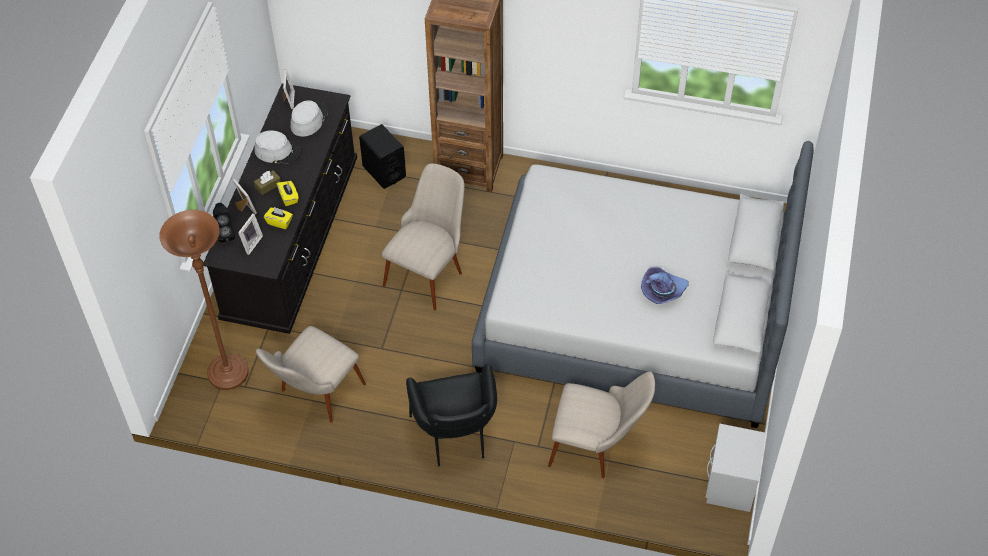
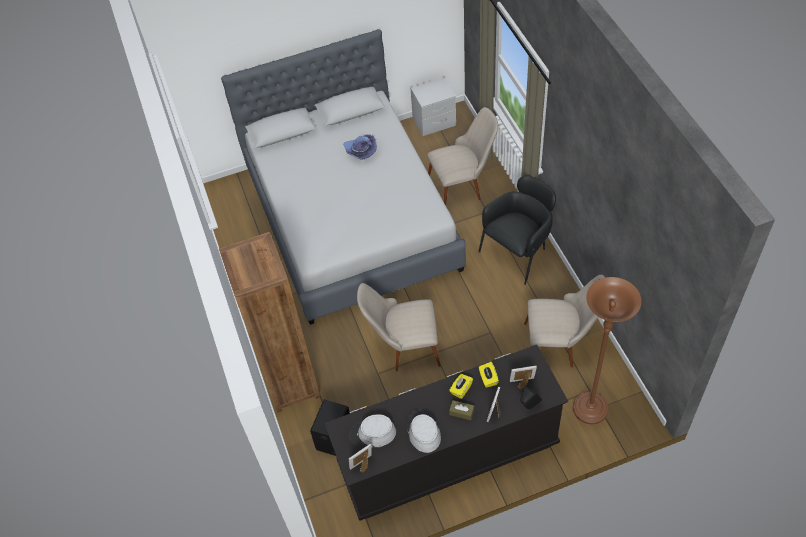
camera: 120 degrees left, 0 degrees up
beige chair [548,372,655,478] -> beige chair turned 90 degrees clockwise [427,107,498,205]

